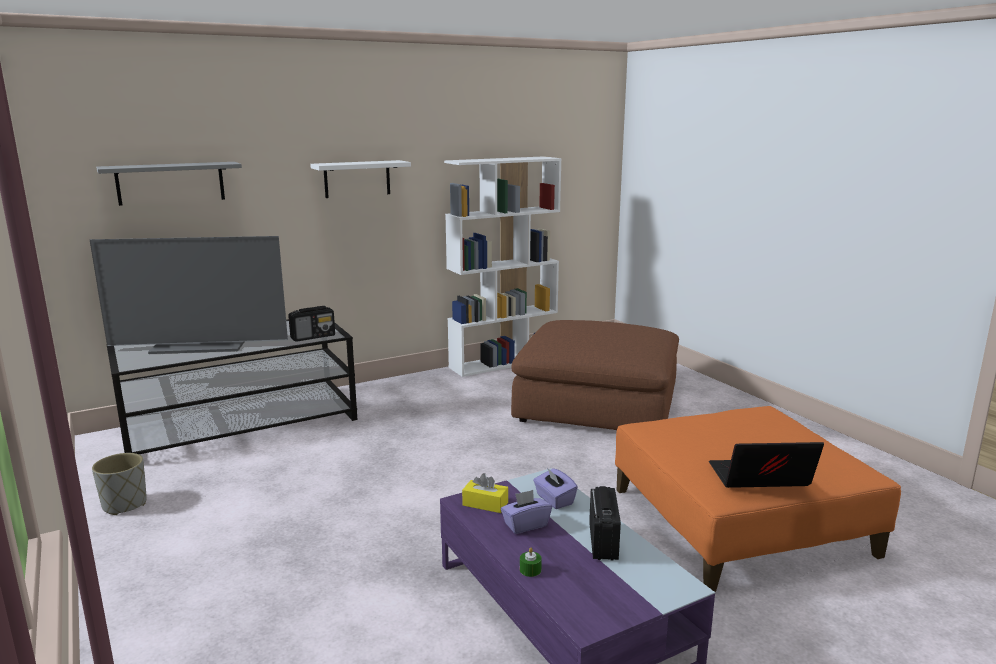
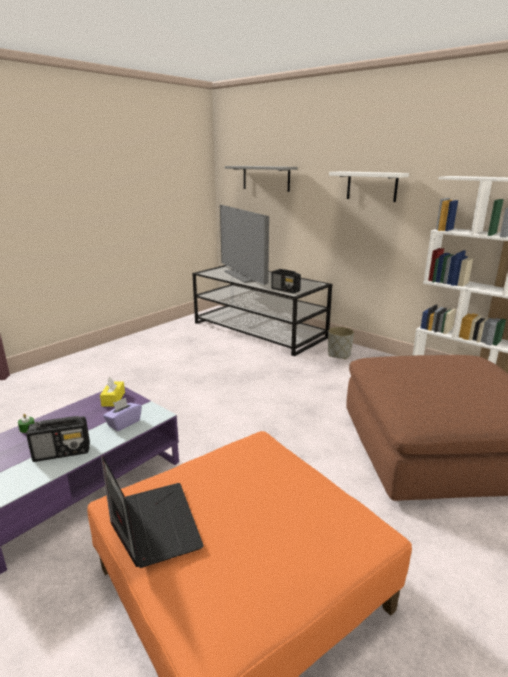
camera: 70 degrees right, 5 degrees up
grey planter [92,453,147,515] -> grey planter moved to [328,327,354,359]
purple tissue box [501,490,552,534] -> none

